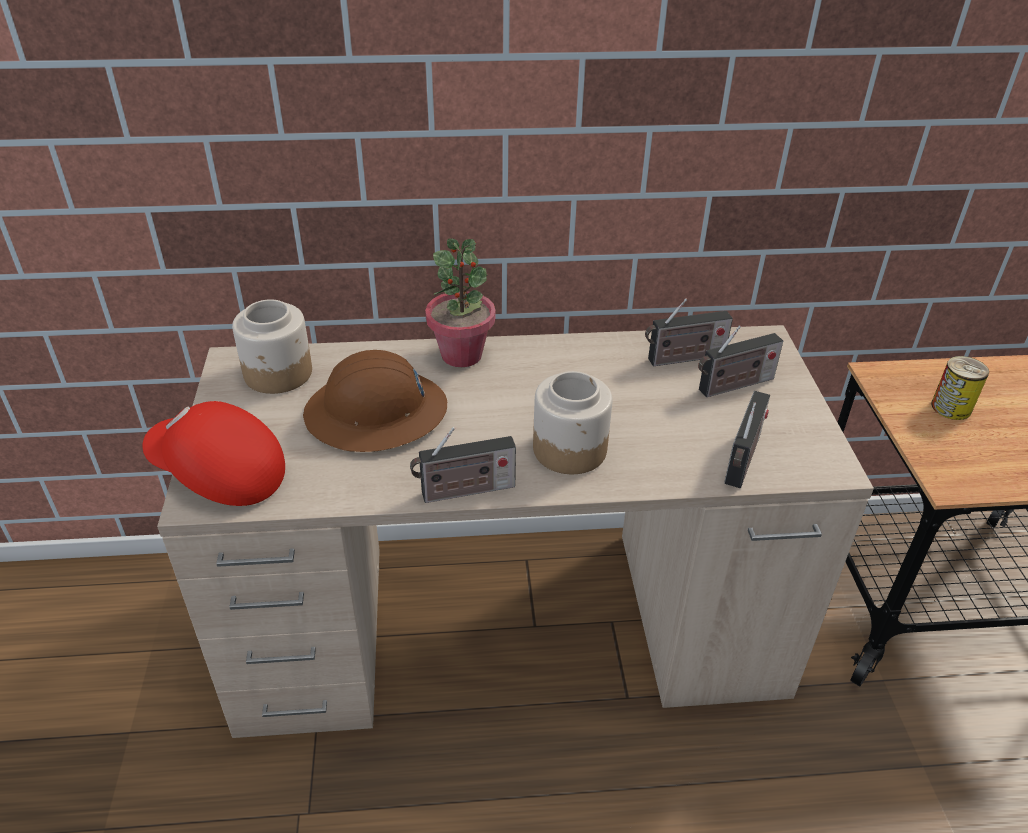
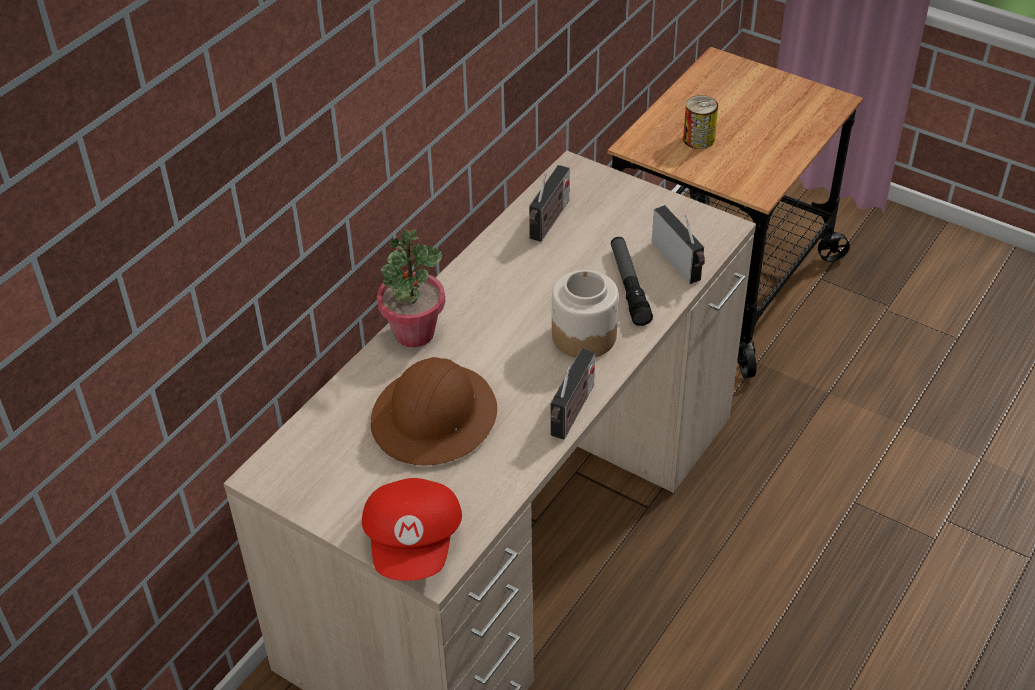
camera: 50 degrees left, 5 degrees up
red cap [142,401,285,506] -> red cap turned 60 degrees counterclockwise [362,478,462,581]
jar [232,299,312,394] -> none
radio [698,325,783,398] -> none
none -> flashlight [611,237,653,326]

